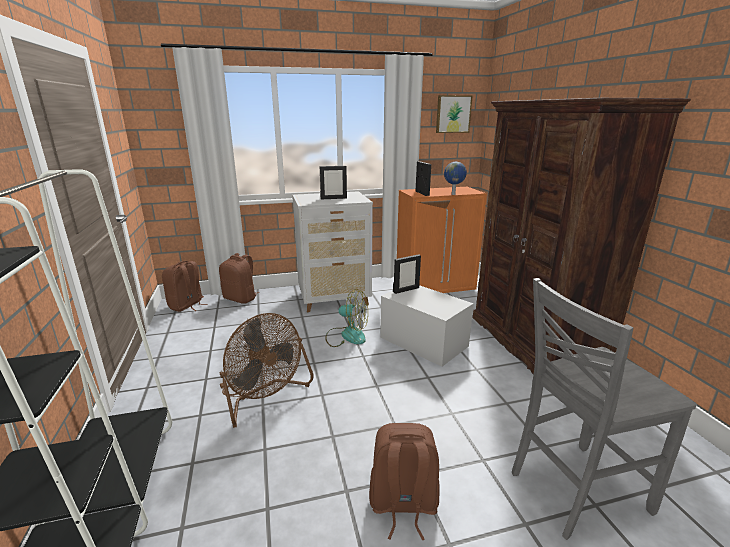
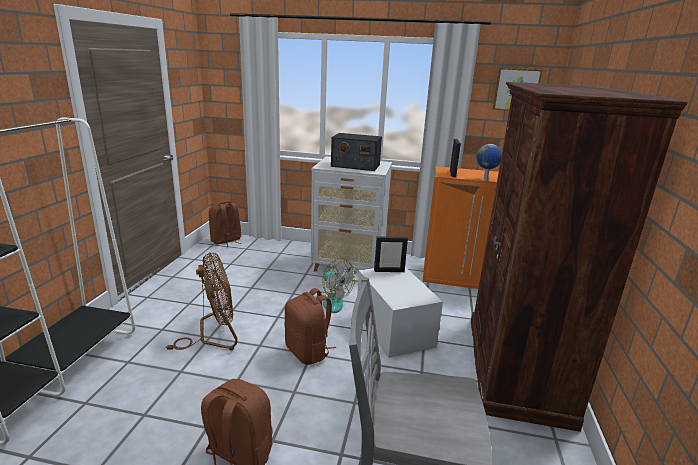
camera: 25 degrees right, 0 degrees up
brown backpack [219,253,259,304] -> brown backpack moved to [285,288,336,365]
brown fan [219,313,314,428] -> brown fan turned 90 degrees counterclockwise [165,252,238,351]
picture frame [320,166,347,200] -> radio [331,133,382,171]

